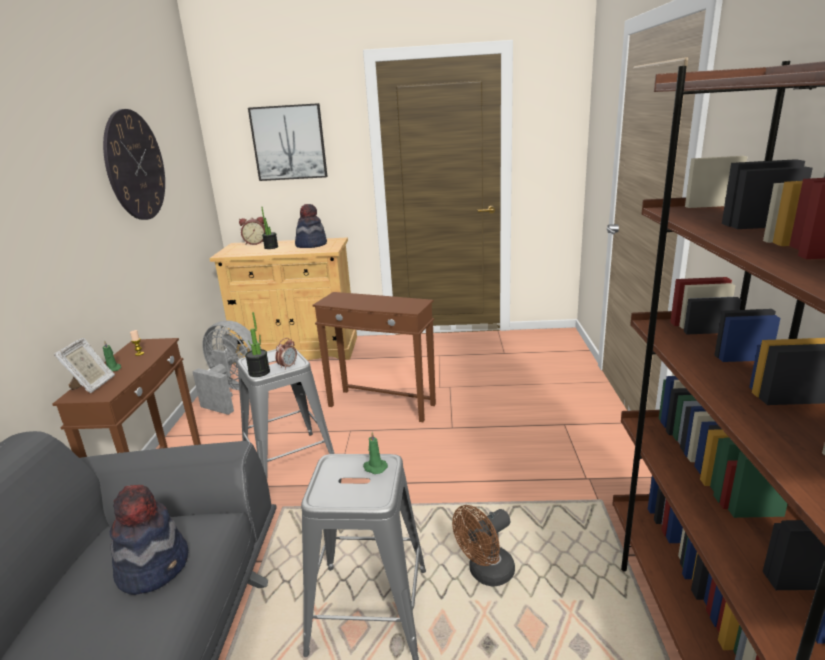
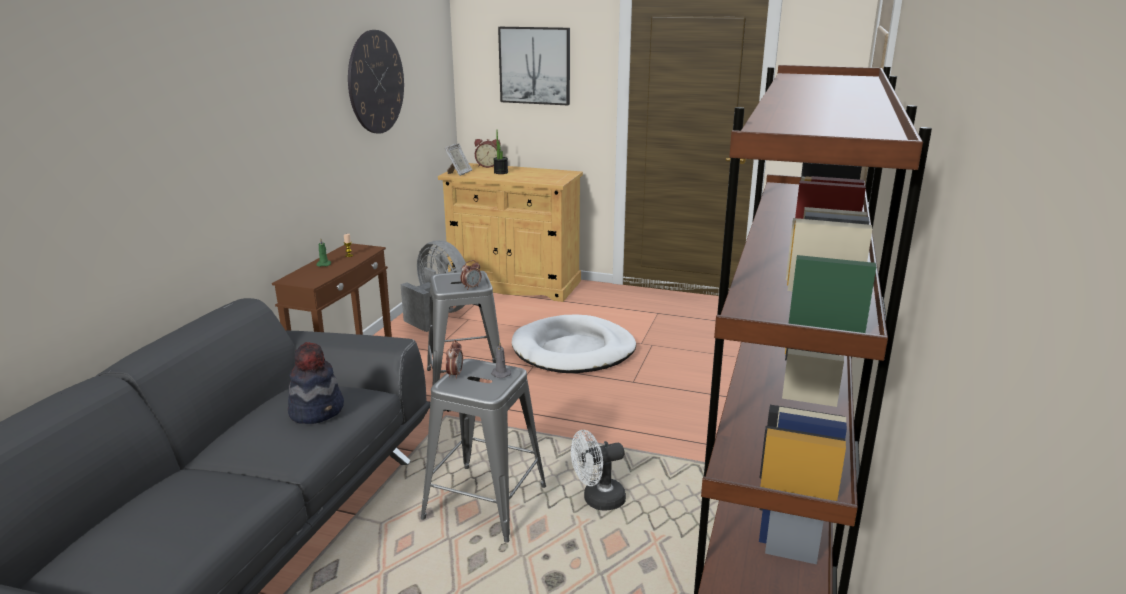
camera: 15 degrees right, 0 degrees up
picture frame [54,338,115,393] -> picture frame moved to [445,143,472,176]
potted plant [245,312,270,377] -> none
hat [295,204,327,248] -> none
brown side table [313,292,436,422] -> white dog bed [512,315,636,373]
green candle [363,432,388,474] -> grey candle [491,342,511,378]
brown fan [452,505,515,586] -> white fan [571,430,626,510]
none -> alarm clock [446,340,463,379]

